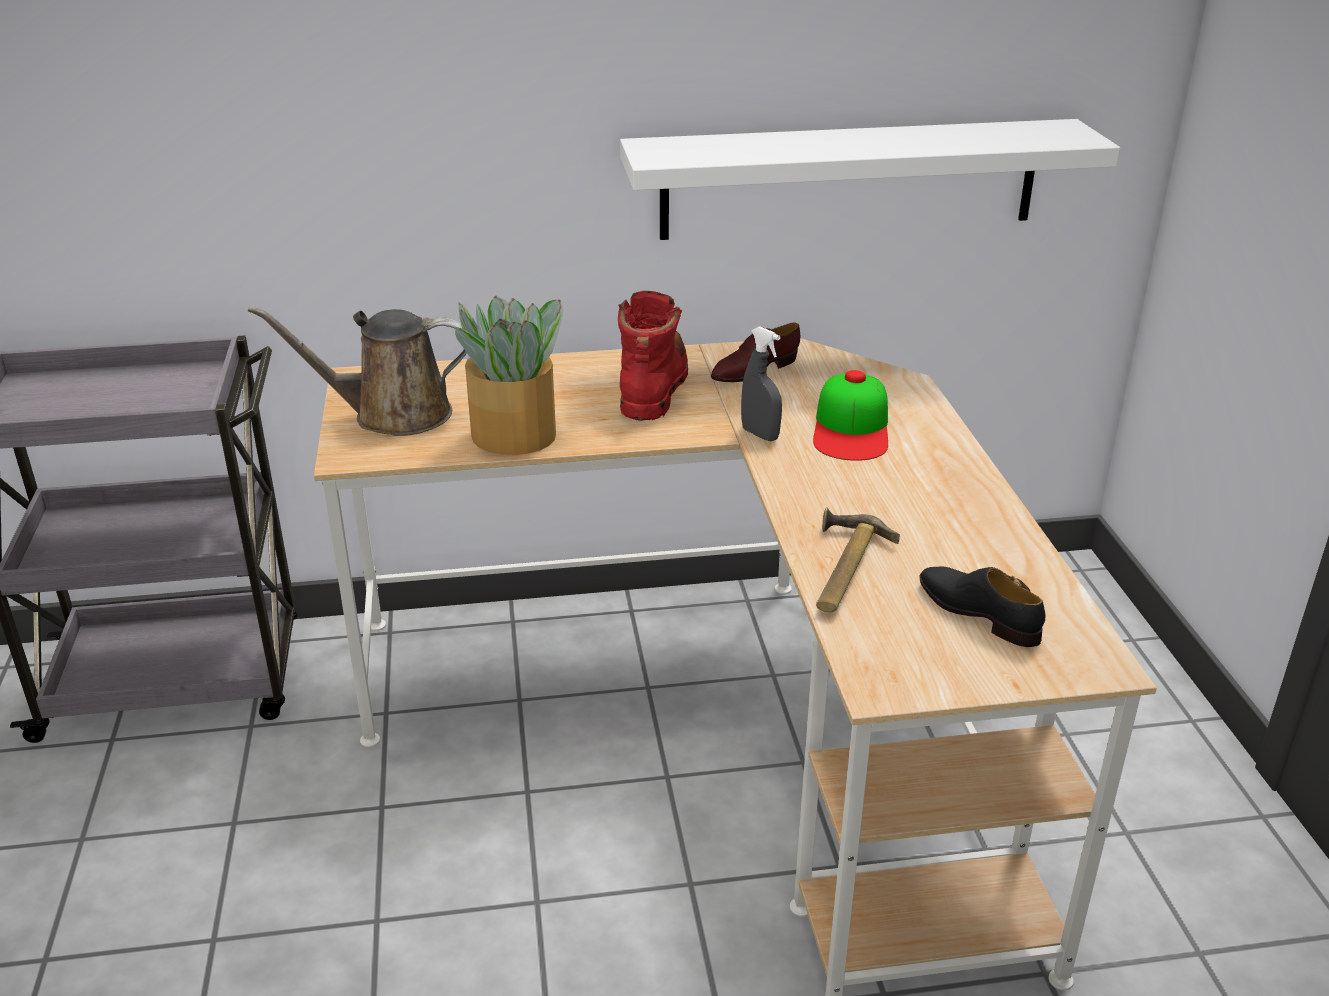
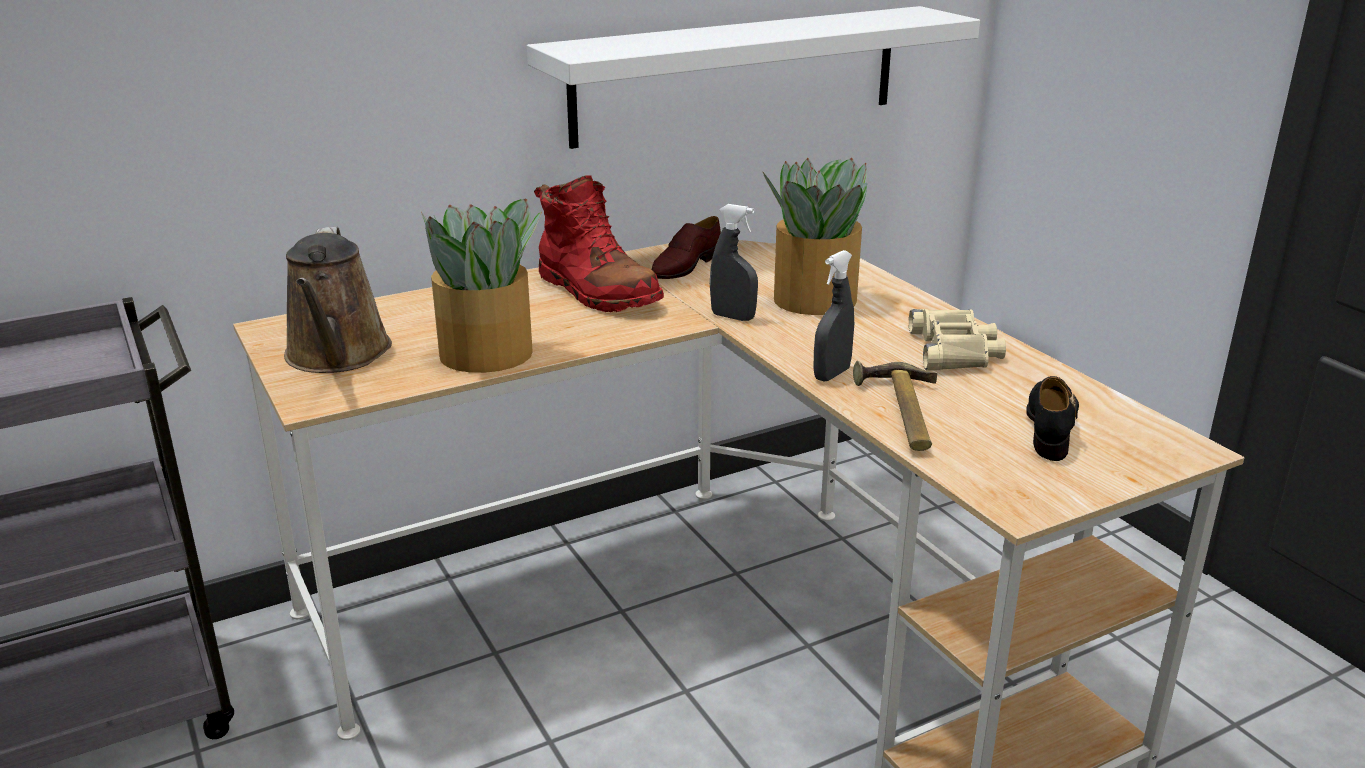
camera: 20 degrees left, 5 degrees down
brown watering can [248,306,467,436] -> brown watering can turned 75 degrees counterclockwise [284,226,392,373]
red boot [618,291,688,421] -> red boot turned 150 degrees clockwise [534,175,664,312]
cap [813,370,888,461] -> potted plant [762,158,867,315]
black shoe [919,567,1046,647] -> black shoe turned 75 degrees clockwise [1026,376,1079,461]
none -> grey spray bottle [814,250,854,382]
none -> beige binoculars [909,309,1006,370]

